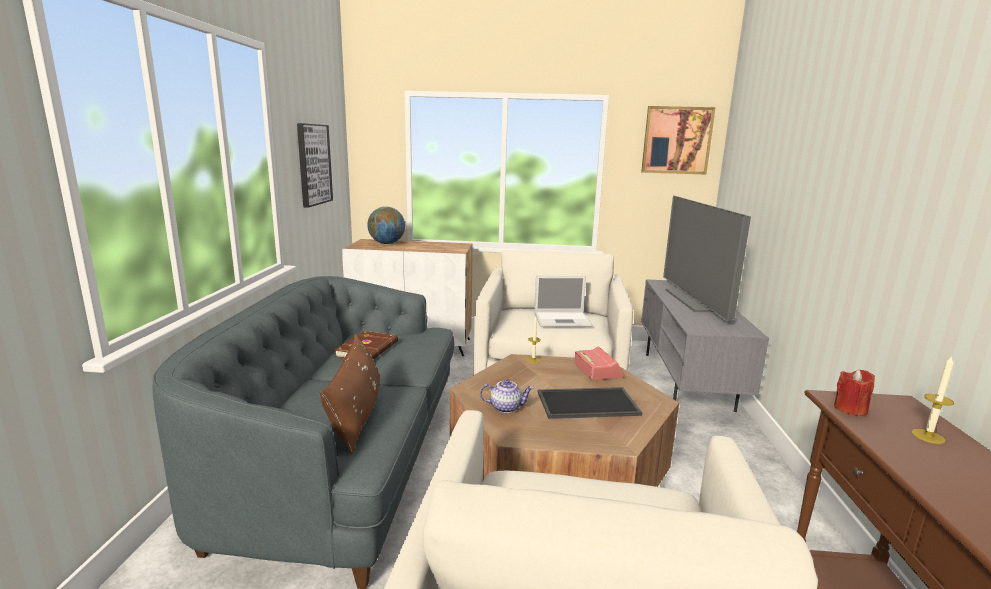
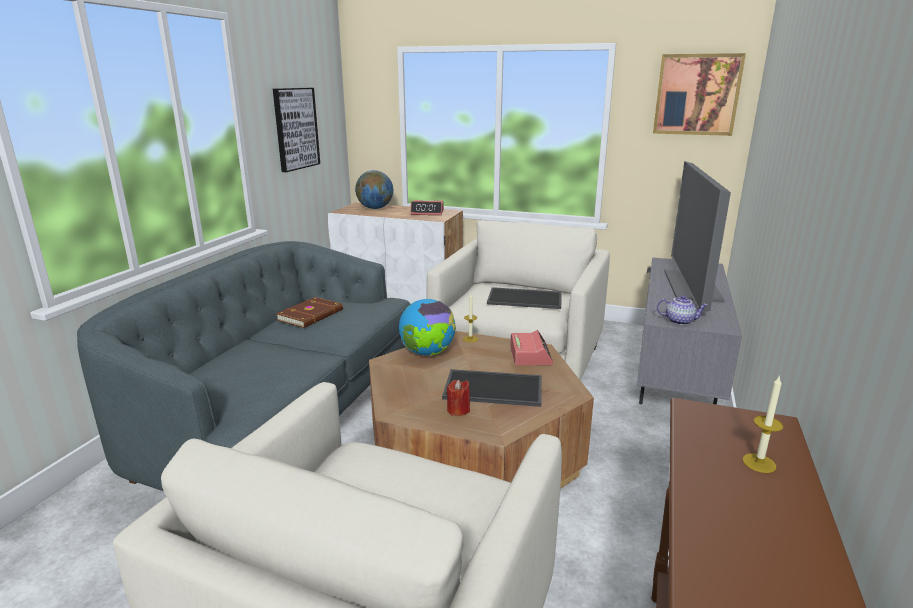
camera: 15 degrees right, 5 degrees up
brown pillow [320,334,379,455] -> none
teapot [480,379,534,413] -> teapot moved to [657,295,708,325]
laptop [534,275,593,327] -> tray [487,287,562,309]
red candle [834,369,875,416] -> red candle moved to [447,380,470,416]
none -> globe [399,299,456,356]
none -> alarm clock [410,200,444,215]

